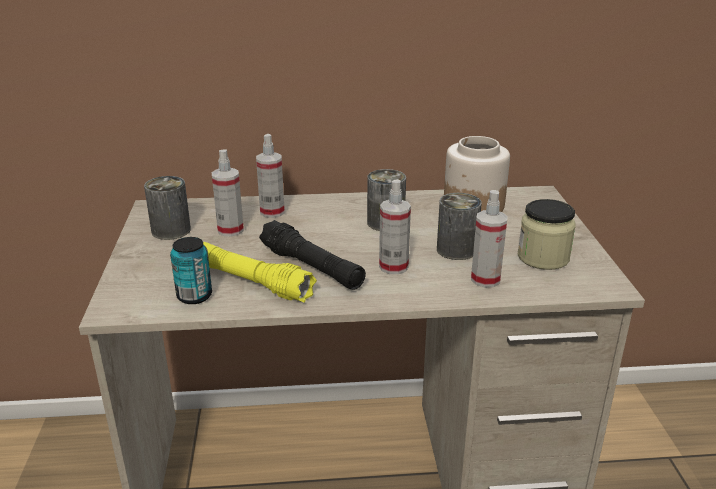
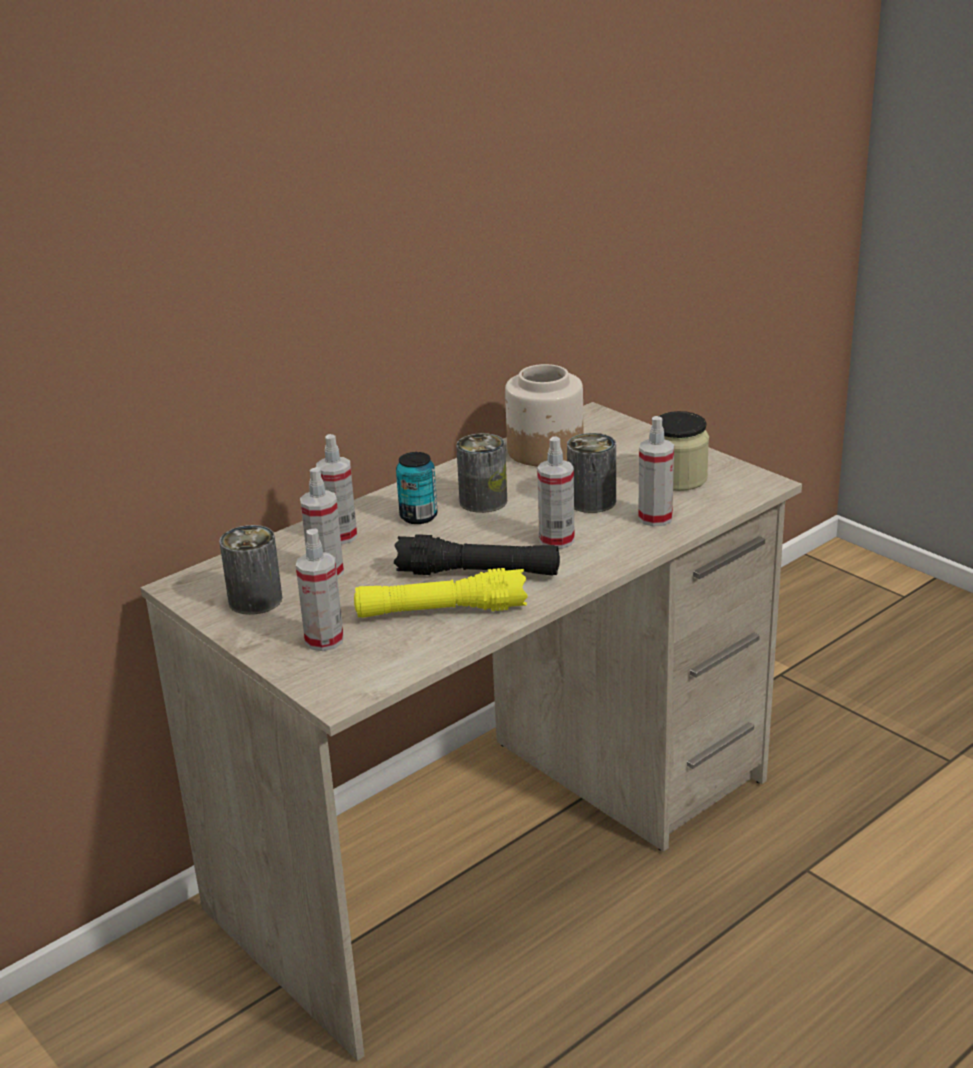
camera: 35 degrees left, 0 degrees up
can [170,237,212,304] -> can moved to [396,452,438,524]
none -> spray bottle [296,529,344,651]

